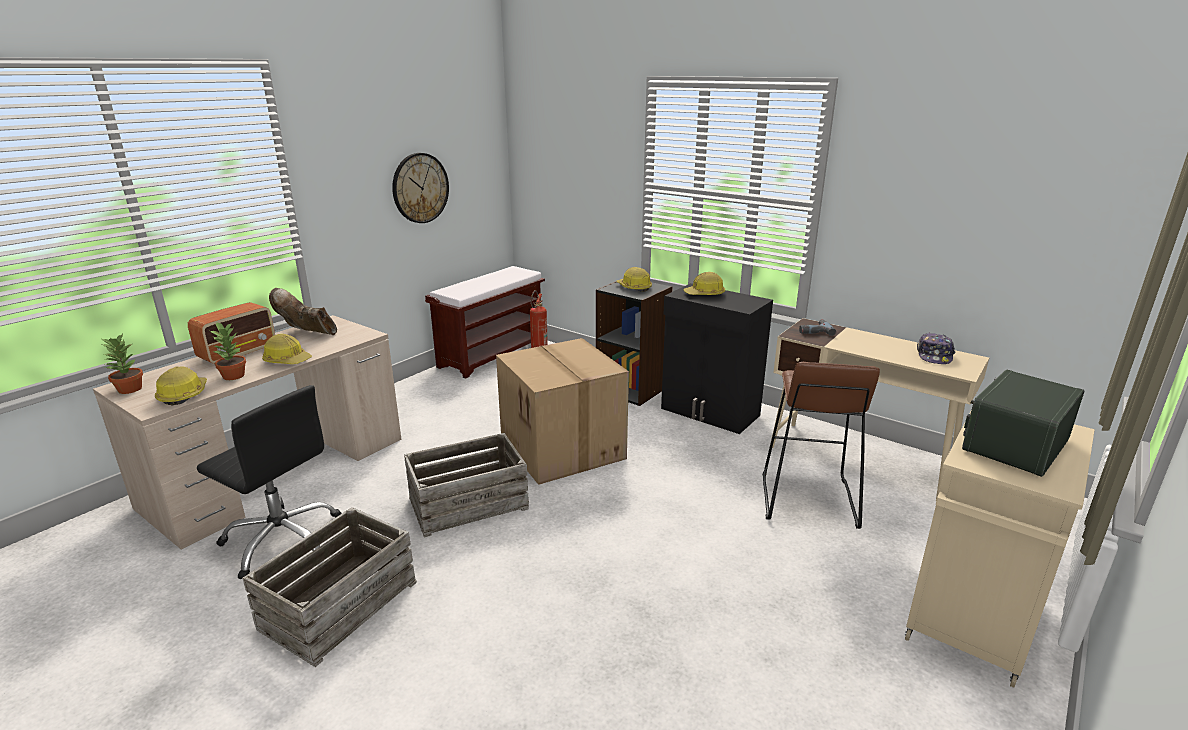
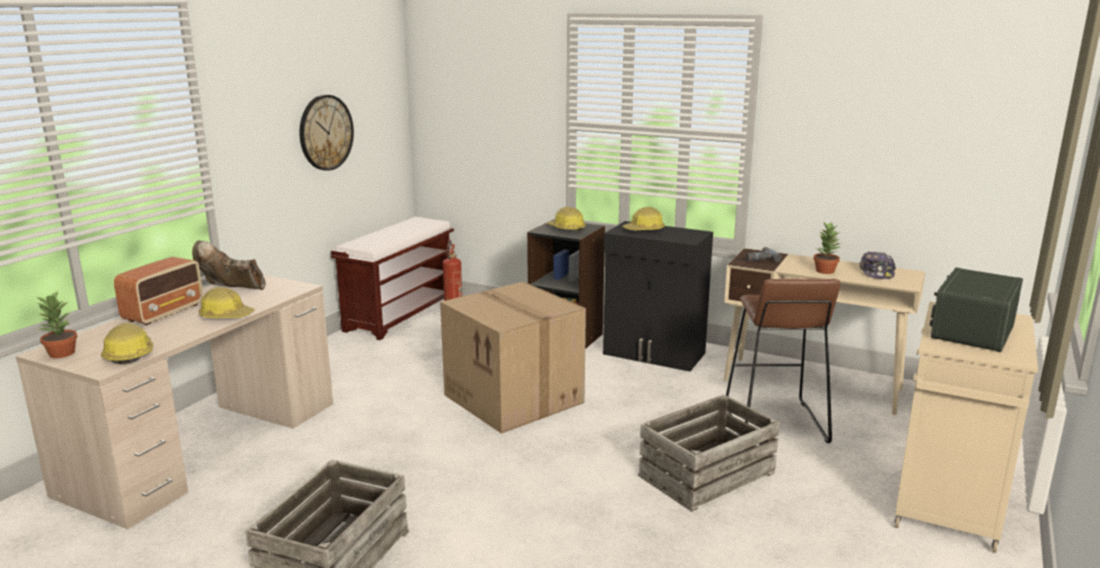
camera: 10 degrees left, 5 degrees down
black office chair [197,385,341,579] -> none
potted plant [210,321,246,380] -> potted plant moved to [813,222,841,274]
crate [404,433,529,538] -> crate moved to [638,395,780,512]

